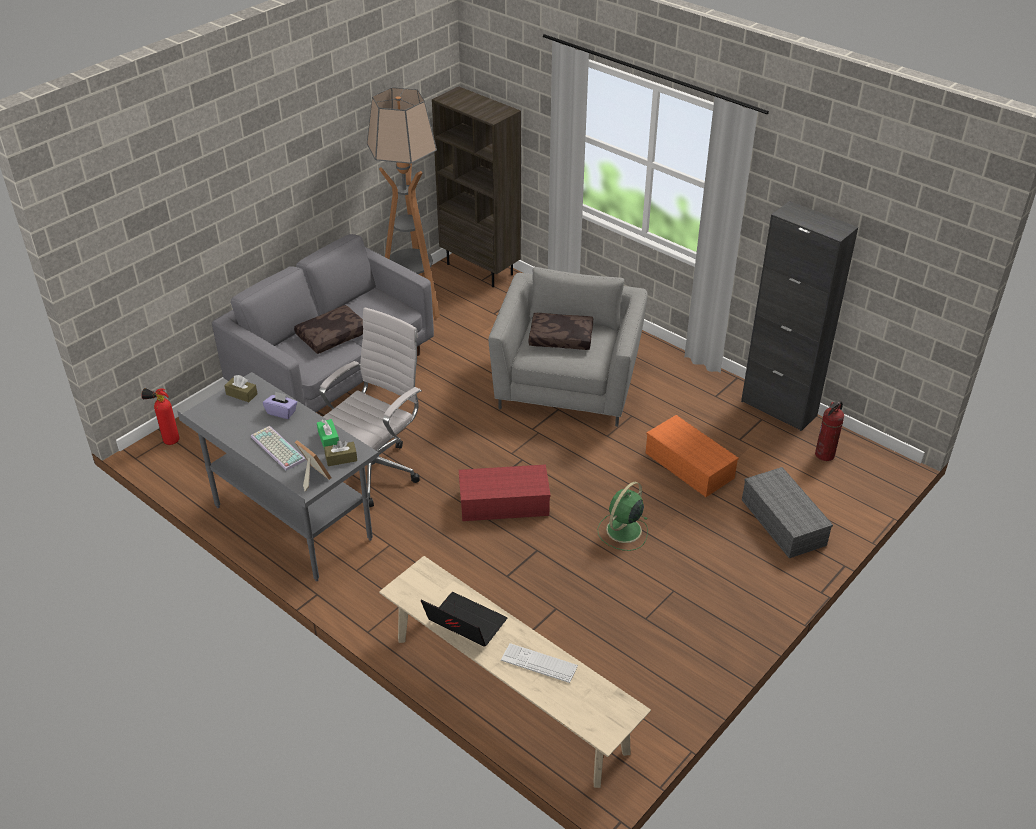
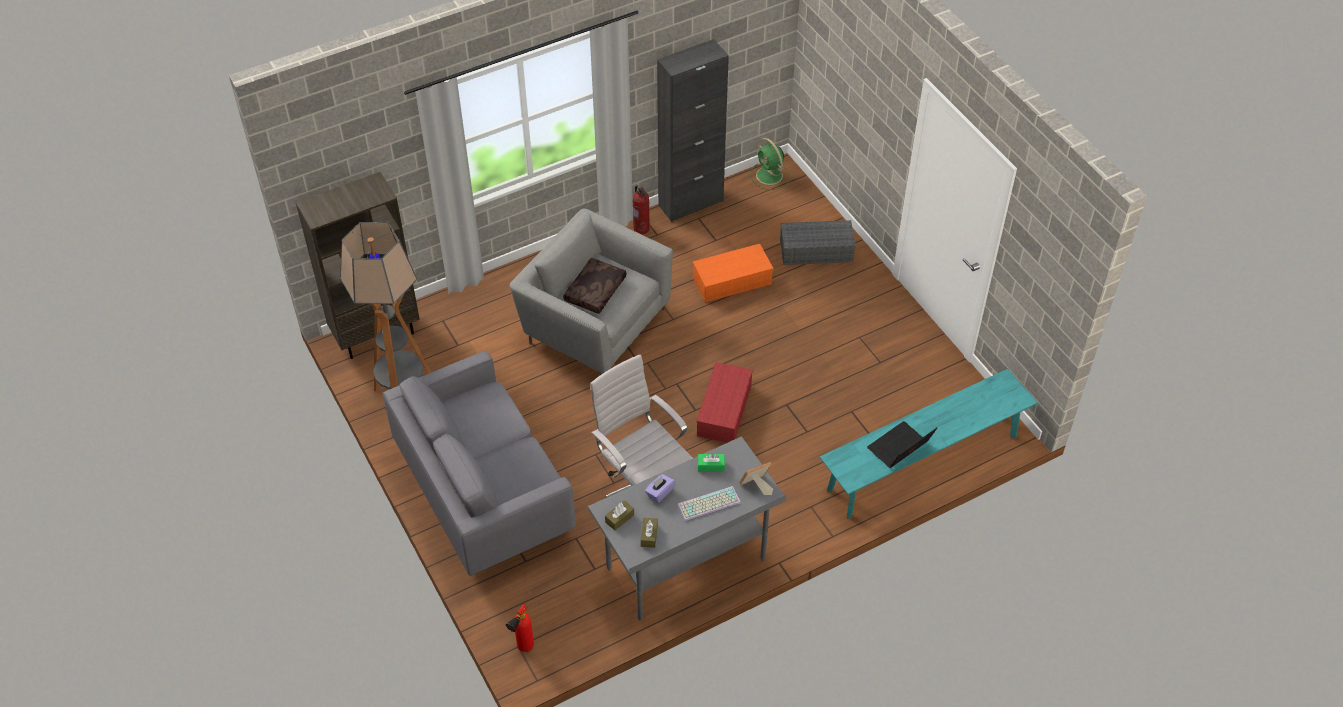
camera: 70 degrees left, 10 degrees up
brown pillow [294,305,363,354] -> none
brown tissue box [324,440,357,466] -> brown tissue box moved to [641,518,658,548]
beige bench [379,556,651,788] -> turquoise bench [820,369,1038,518]
keyboard [501,643,578,683] -> none
green fan [598,482,648,551] -> green fan moved to [750,138,791,190]
fire extinguisher [815,401,844,461] -> fire extinguisher moved to [632,186,650,234]

